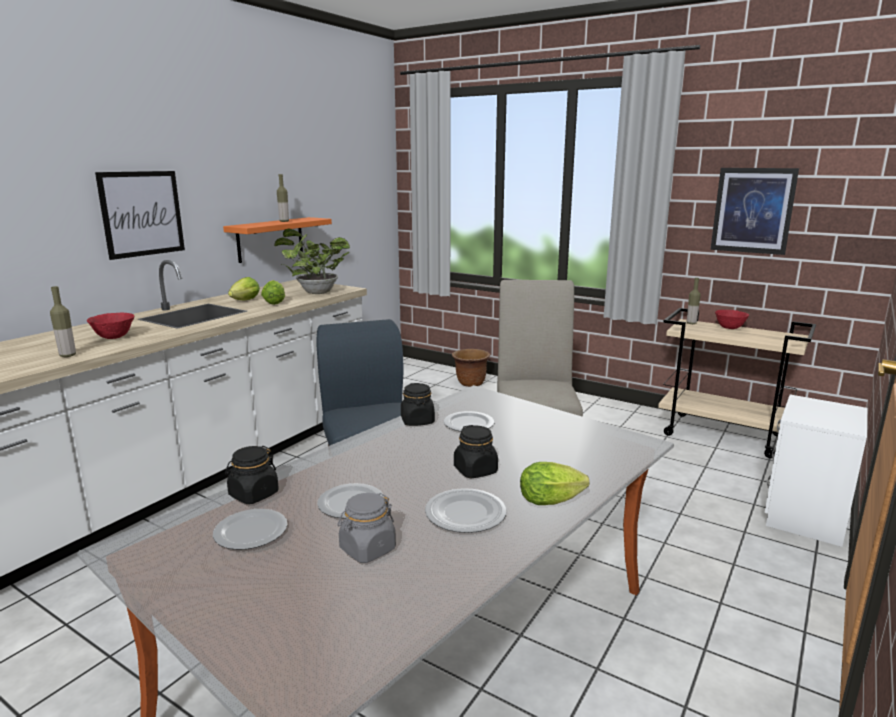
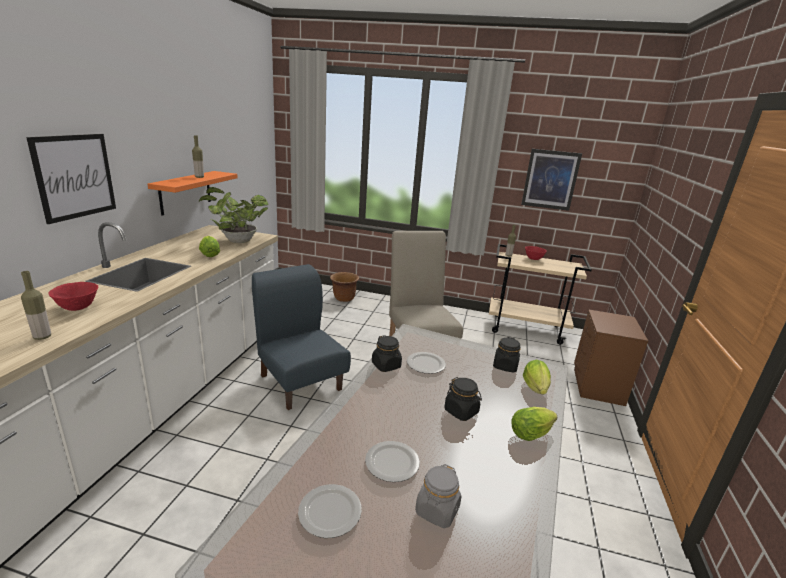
camera: 20 degrees left, 5 degrees up
black jar [225,446,279,504] -> black jar moved to [493,337,521,373]
lettuce [228,277,260,301] -> lettuce moved to [523,360,551,394]
plate [425,488,507,533] -> none
white nightstand [764,394,867,547] -> brown nightstand [574,310,648,406]

